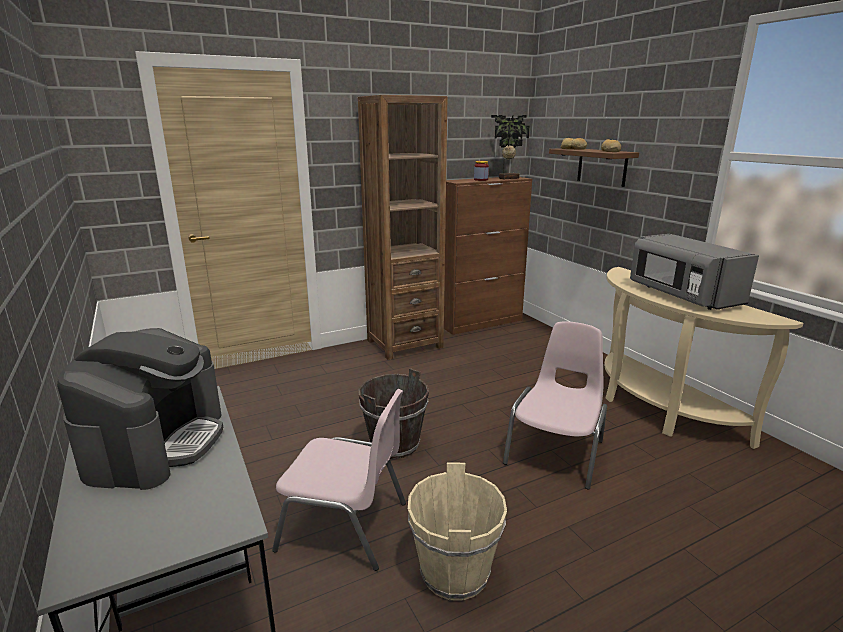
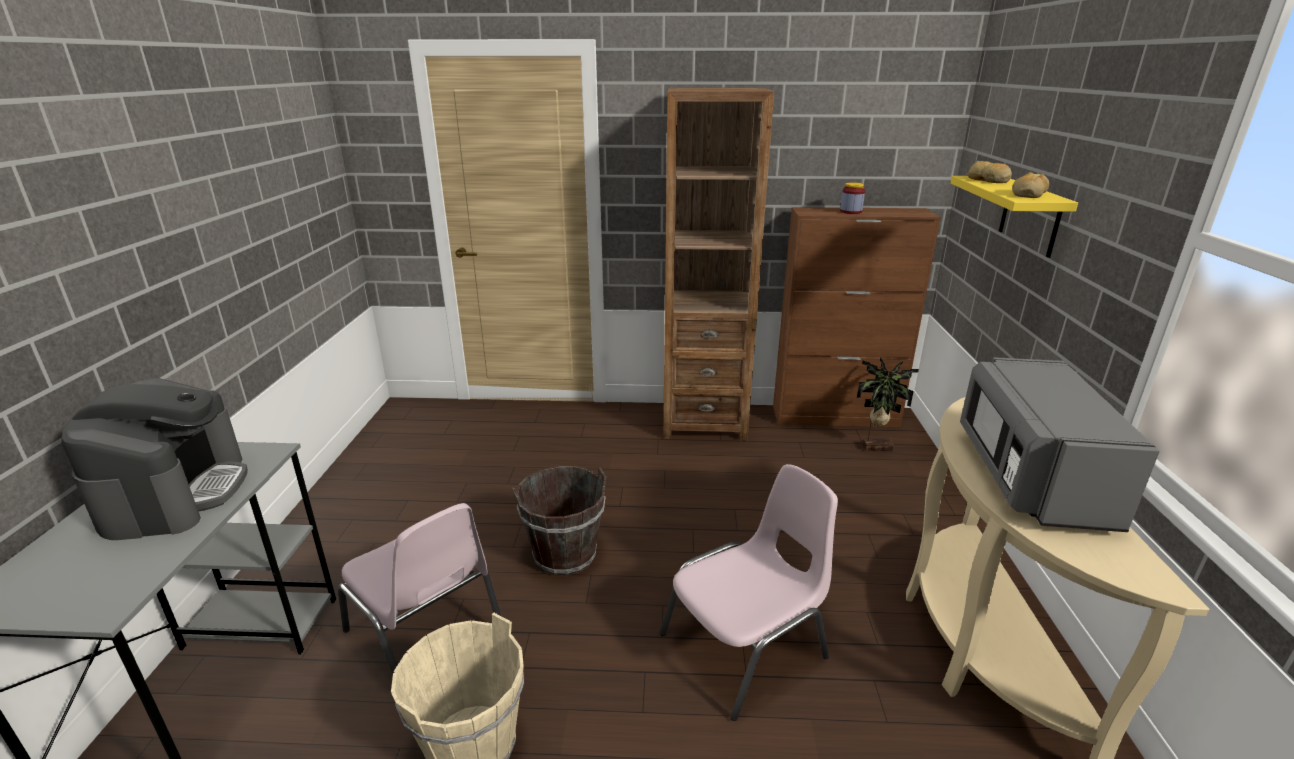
camera: 30 degrees right, 5 degrees up
coffee machine [57,328,223,490] -> coffee machine turned 45 degrees counterclockwise [61,378,248,540]
potted plant [491,115,530,179] -> potted plant moved to [857,357,919,451]
brown shelf [549,148,639,187] -> yellow shelf [950,176,1078,258]

